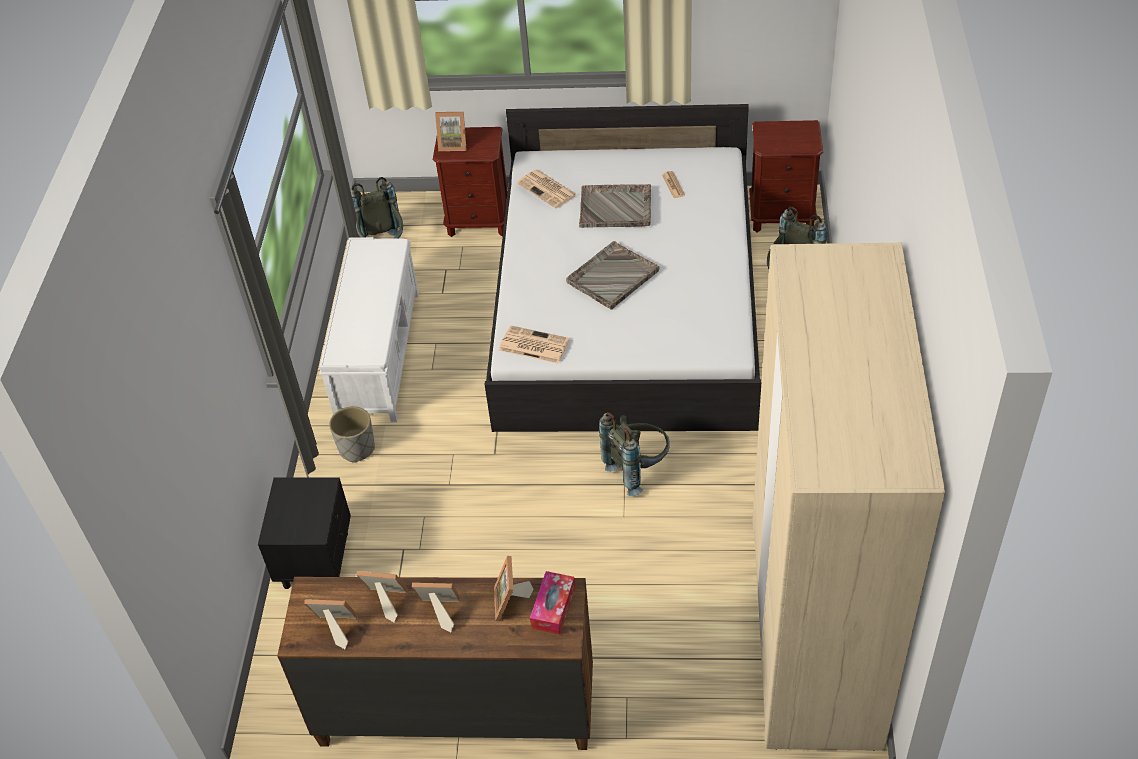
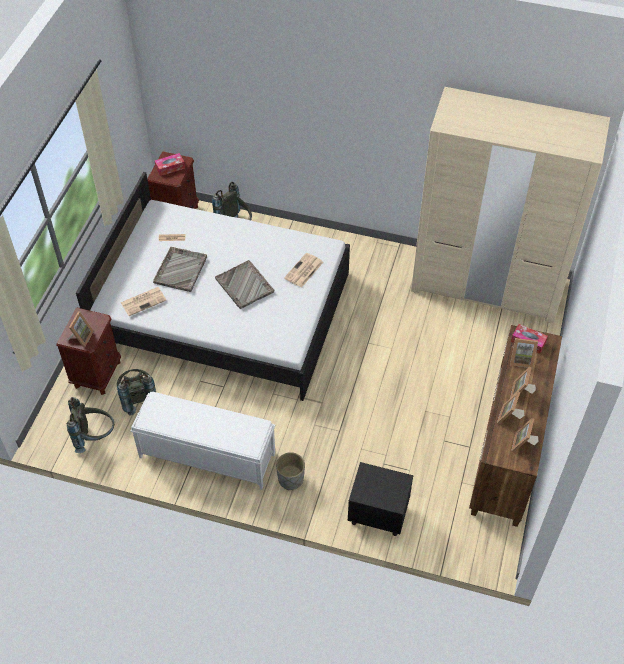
camera: 80 degrees left, 5 degrees up
newspaper [499,325,570,364] -> newspaper moved to [284,253,323,288]
grey backpack [599,412,670,496] -> grey backpack moved to [117,369,156,415]
none -> tissue box [155,153,185,176]

